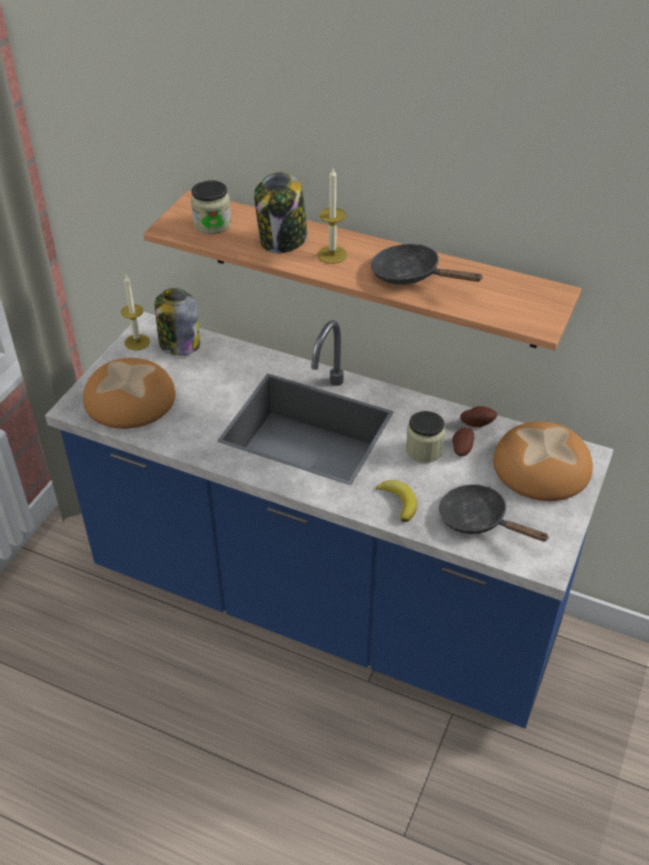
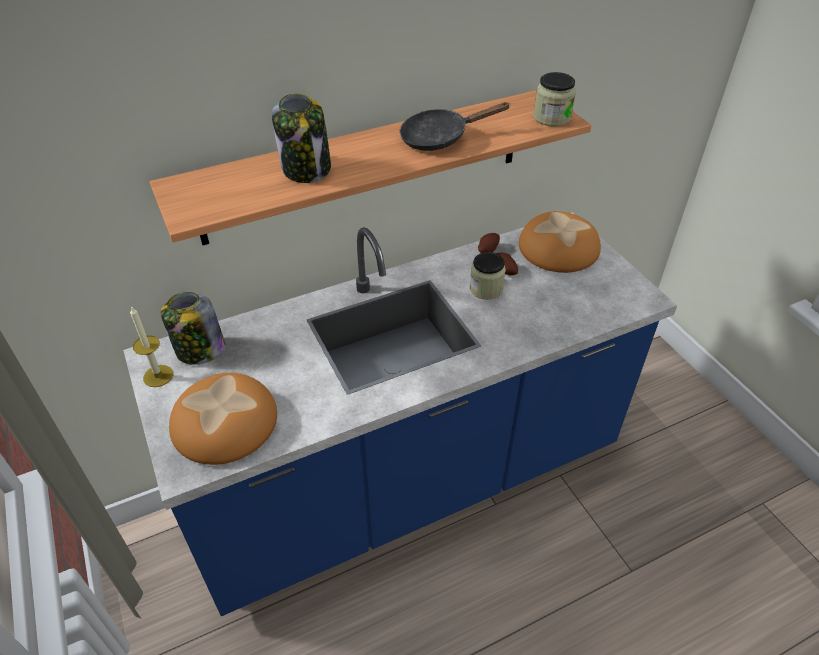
camera: 50 degrees left, 0 degrees up
jar [191,180,231,234] -> jar moved to [533,72,576,126]
candle [317,168,348,264] -> none
banana [376,480,417,522] -> none
black frying pan [439,484,548,542] -> none

